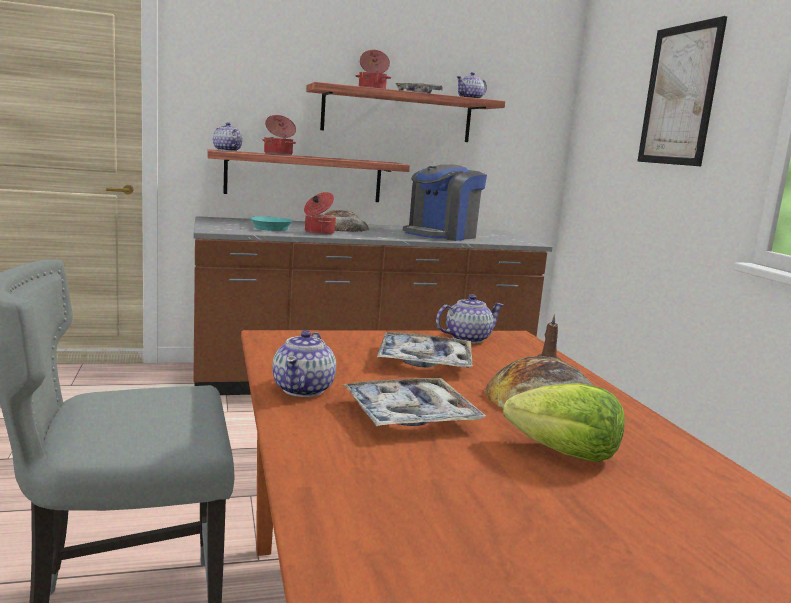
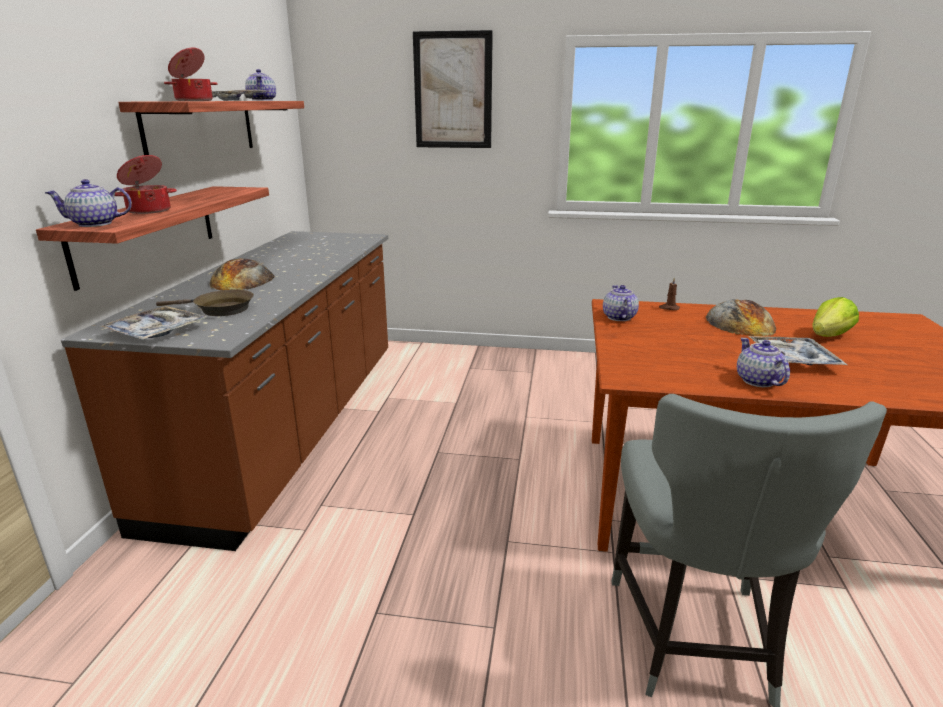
camera: 65 degrees left, 10 degrees up
turquoise frying pan [250,217,293,231] -> brown frying pan [156,290,254,316]
teapot [272,330,336,397] -> teapot turned 135 degrees counterclockwise [737,338,790,387]
cooking pot [304,192,336,235] -> none
tray [377,332,473,368] -> tray moved to [100,306,207,340]
coffee machine [403,164,487,241] -> none

